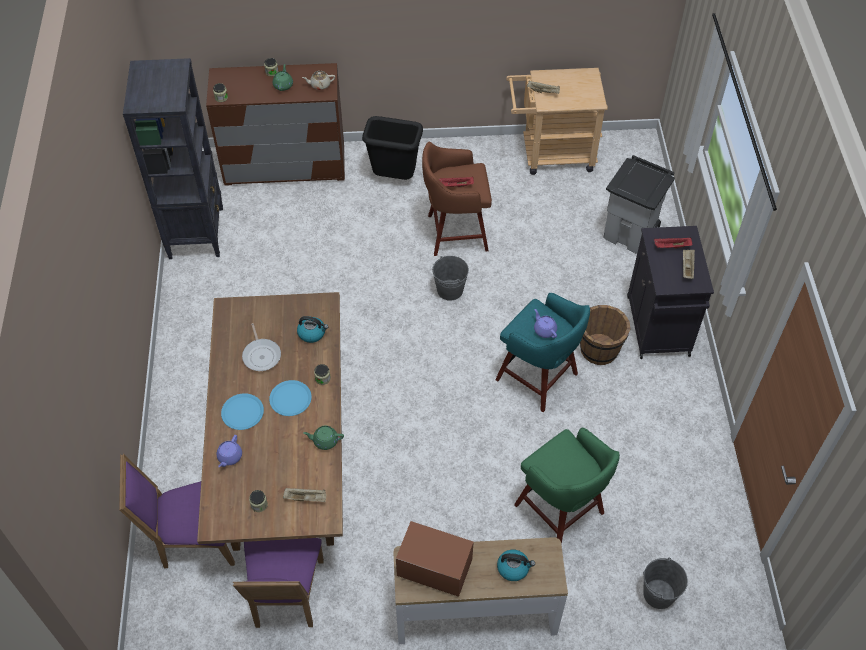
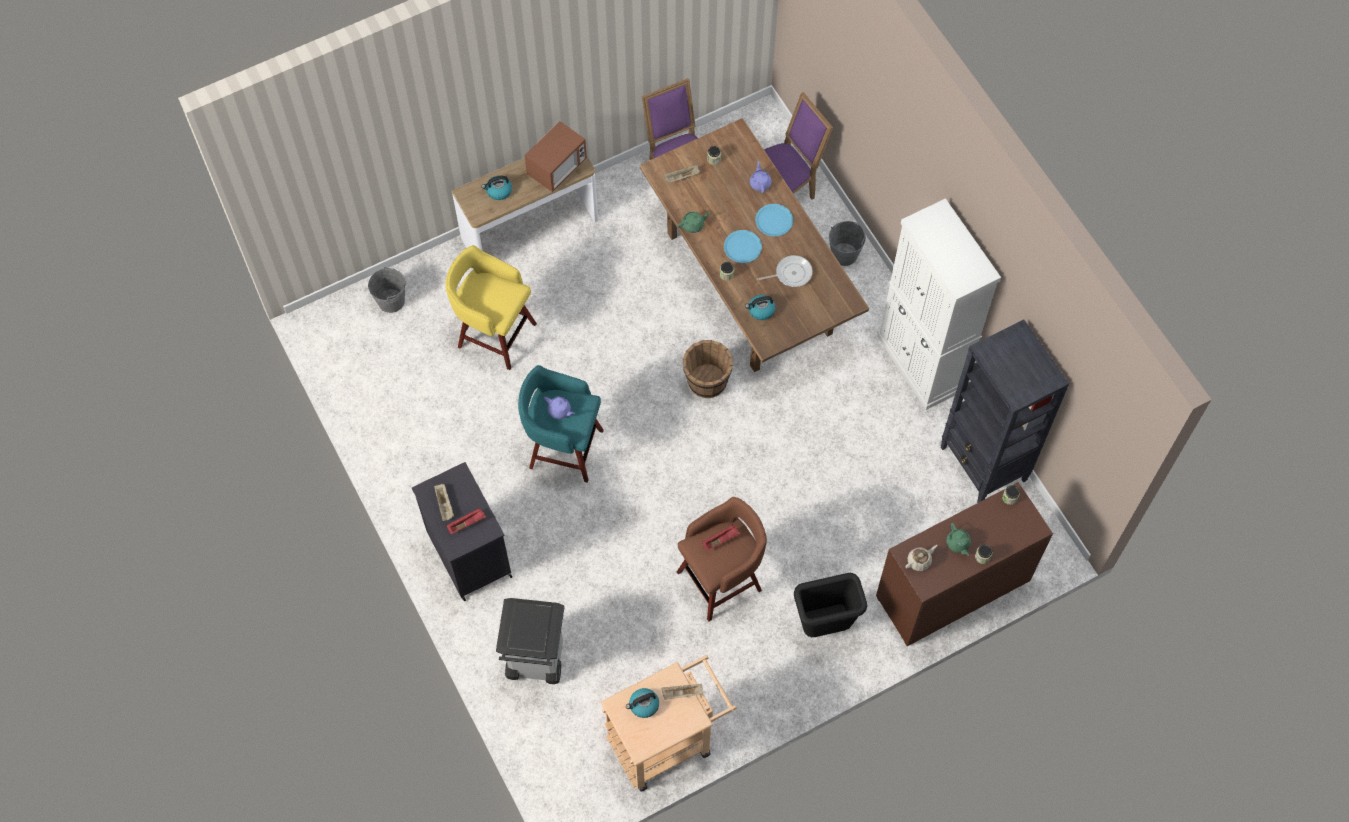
camera: 155 degrees right, 10 degrees up
frying pan [242,323,281,371] -> frying pan turned 120 degrees clockwise [757,255,813,287]
microwave [396,521,474,597] -> microwave turned 45 degrees counterclockwise [524,121,587,192]
grey bucket [432,256,469,301] -> grey bucket moved to [829,221,866,266]
green stool [514,427,620,544] -> yellow stool [445,245,537,370]
brown bucket [580,305,630,365] -> brown bucket moved to [683,340,733,398]
none -> kettle [626,688,659,718]
none -> white cabinet [878,198,1001,410]

